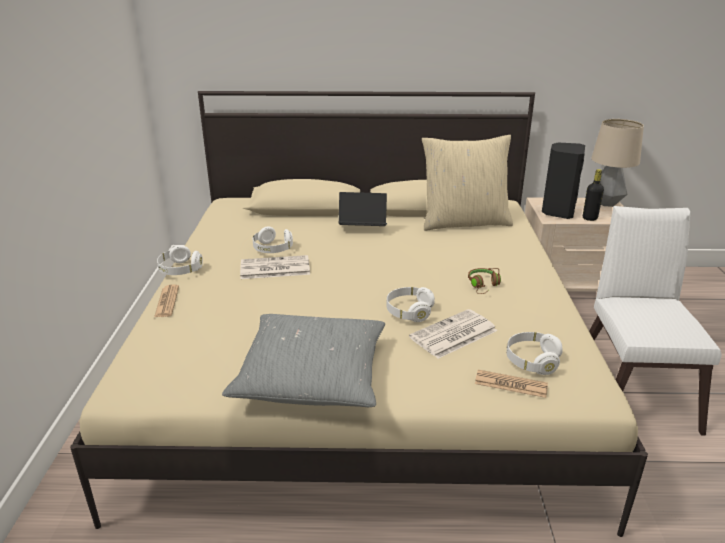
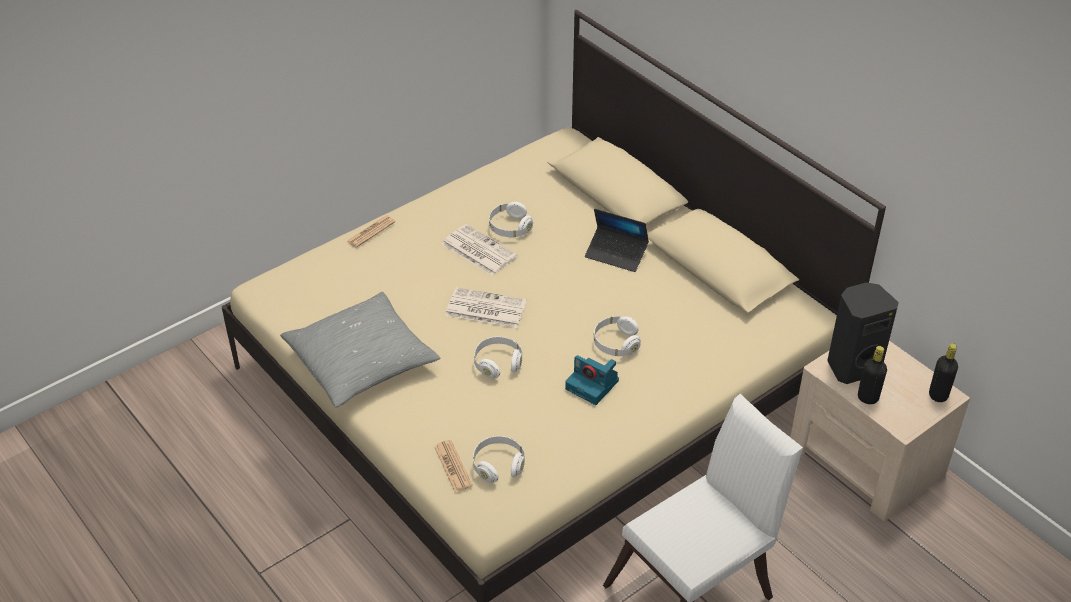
camera: 50 degrees right, 15 degrees up
white headphones [157,245,203,275] -> white headphones moved to [594,316,641,356]
laptop [339,192,387,226] -> laptop turned 150 degrees clockwise [585,209,649,272]
newspaper [409,309,497,359] -> newspaper moved to [445,287,527,328]
beige pillow [422,135,513,231] -> none
brown headphones [468,268,501,294] -> camera [565,355,619,405]
table lamp [591,119,644,207] -> black bottle [929,343,958,402]

